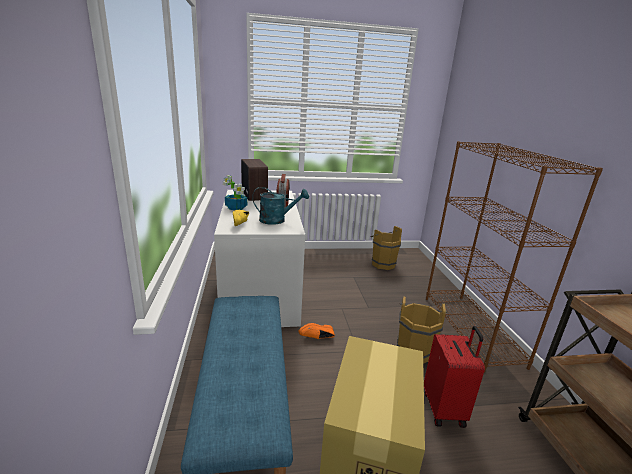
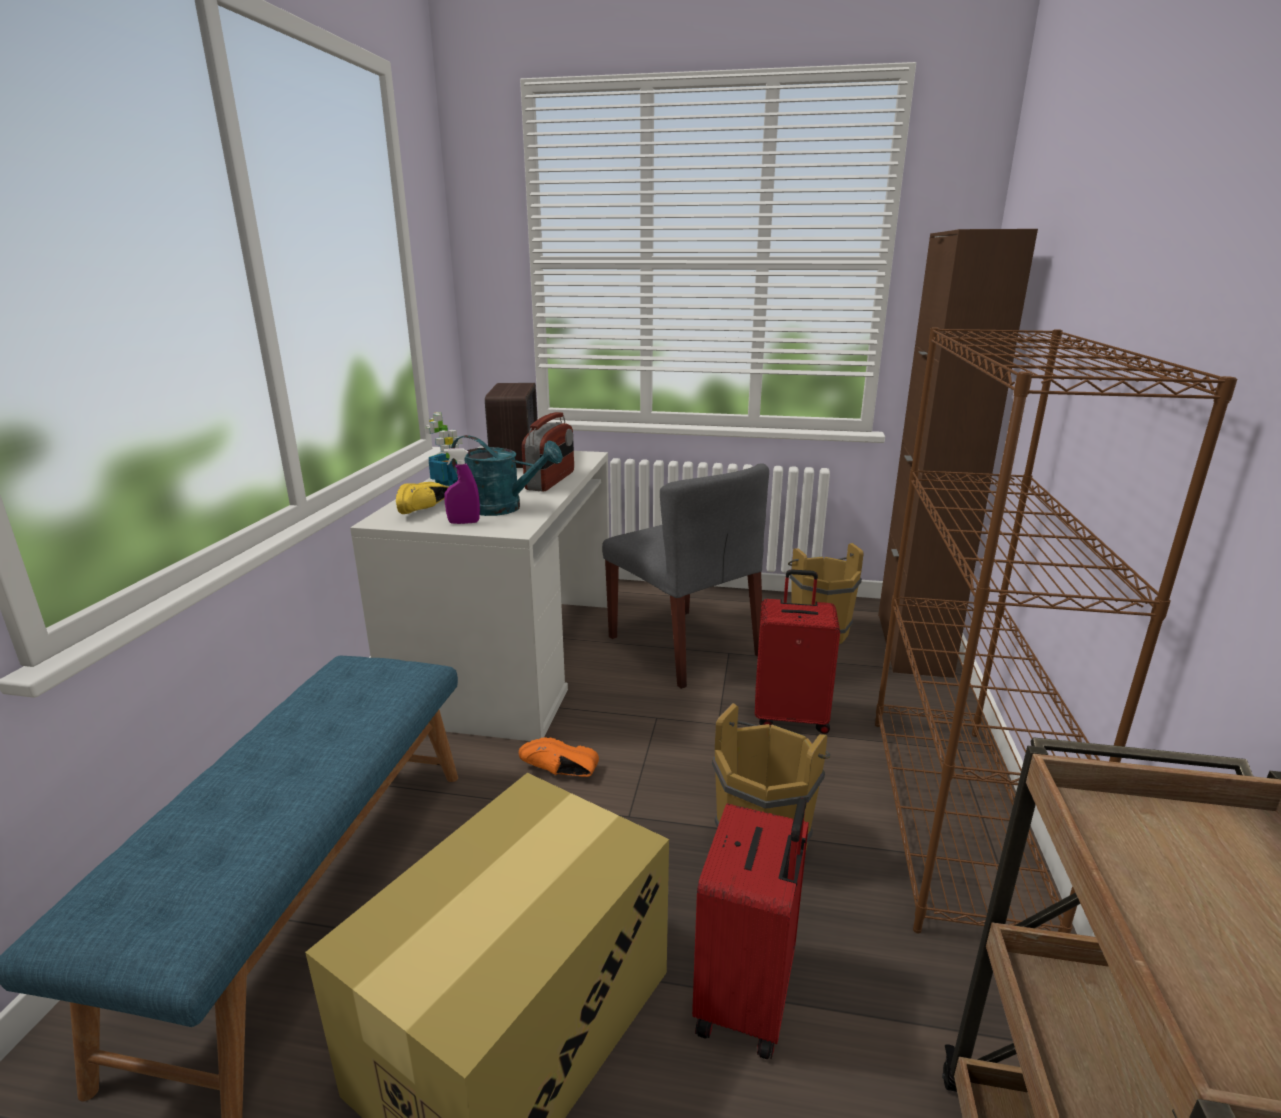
camera: 20 degrees right, 0 degrees up
none -> purple spray bottle [444,448,480,524]
none -> grey chair [602,463,769,689]
none -> red suitcase [755,569,840,734]
none -> brown cabinet [878,229,1038,678]

